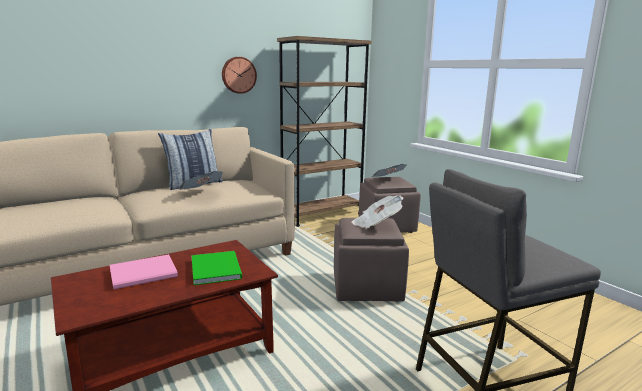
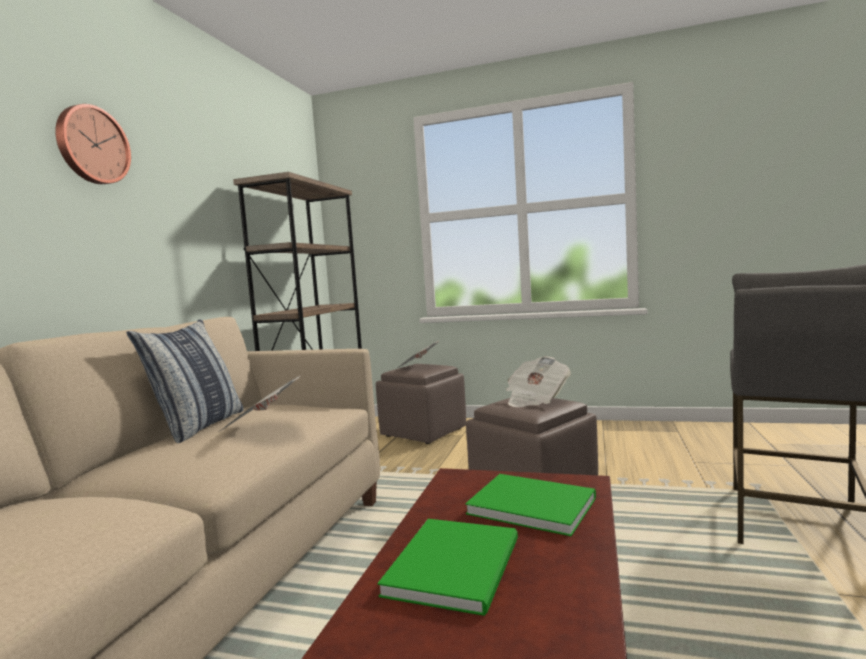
camera: 40 degrees left, 10 degrees down
pink book [110,254,178,289] -> green book [378,519,518,616]
wall clock [222,57,257,94] -> wall clock moved to [55,104,131,184]

